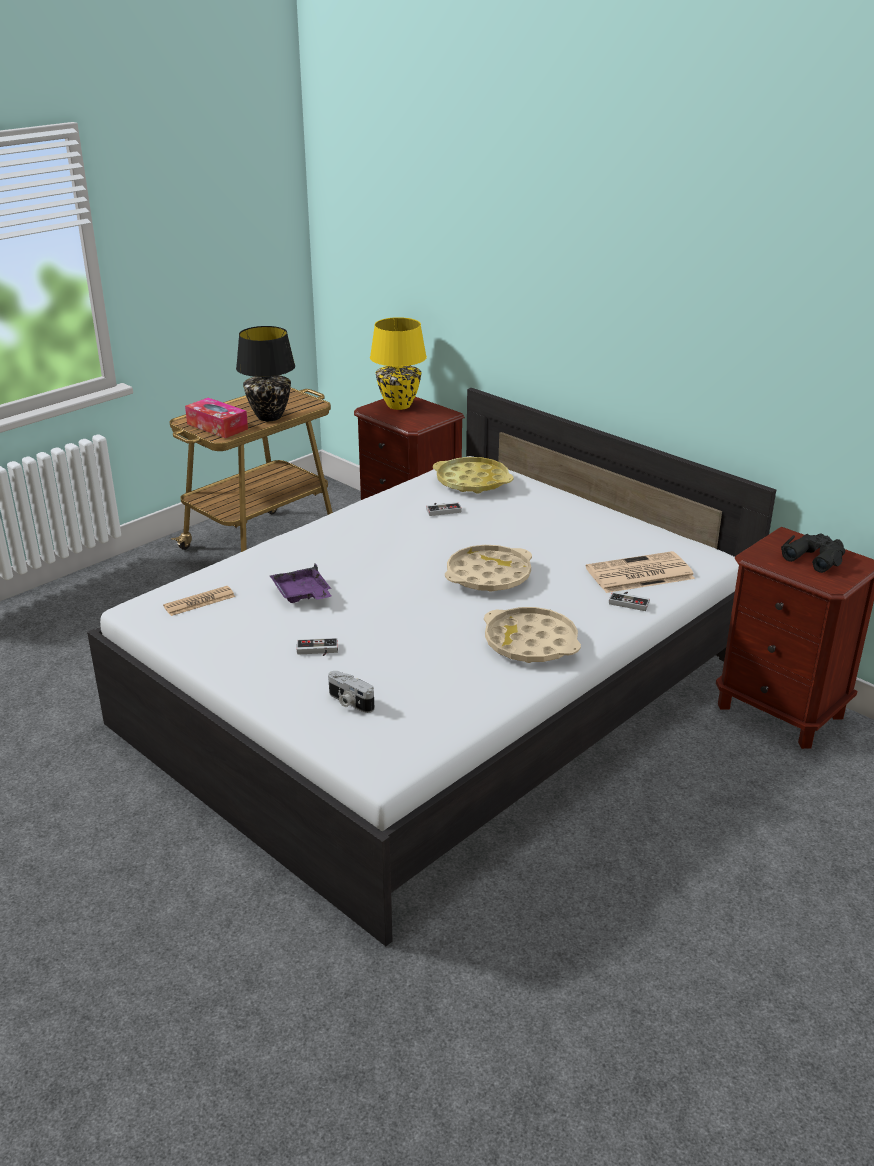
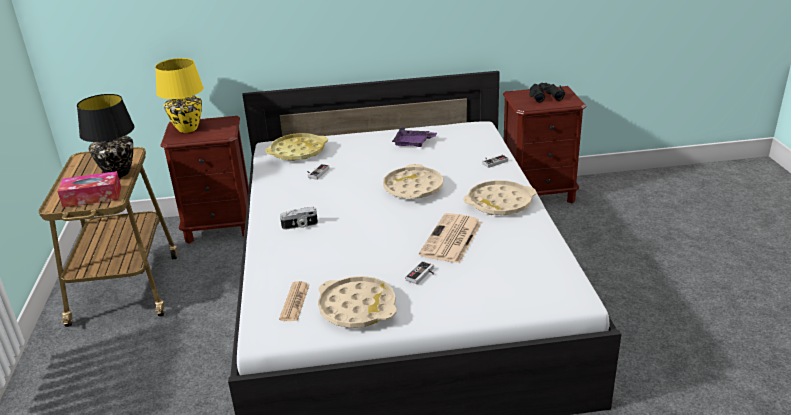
camera: 50 degrees left, 0 degrees up
purple tray [270,563,331,603] -> purple tray moved to [392,127,437,147]
camera [328,671,374,713] -> camera moved to [280,207,318,230]
newspaper [586,551,695,593] -> newspaper moved to [419,213,482,263]
none -> beige tray [318,276,397,328]

